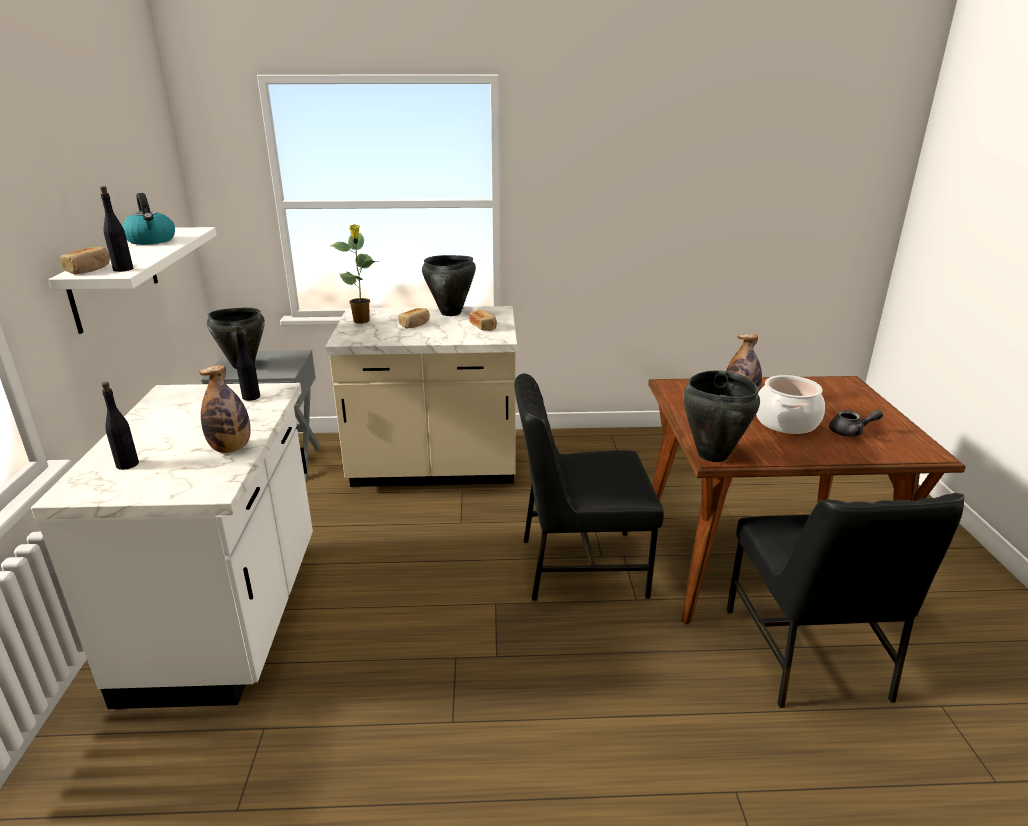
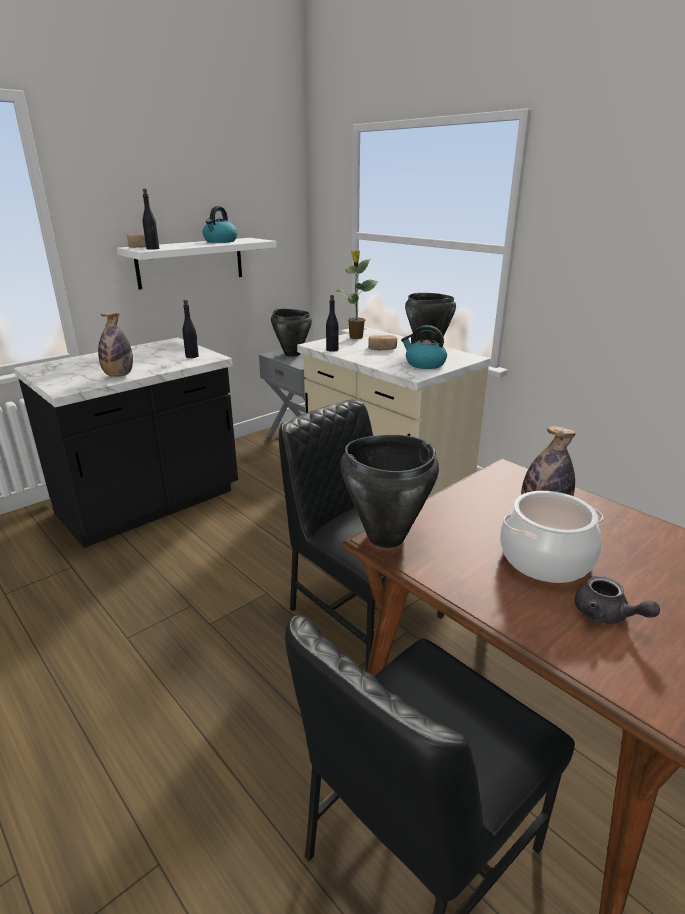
camera: 50 degrees right, 0 degrees up
white counter [31,383,313,709] -> black counter [14,338,238,548]
black bottle [101,382,139,470] -> black bottle moved to [326,295,339,352]
bread [469,310,497,331] -> kettle [401,325,447,369]

